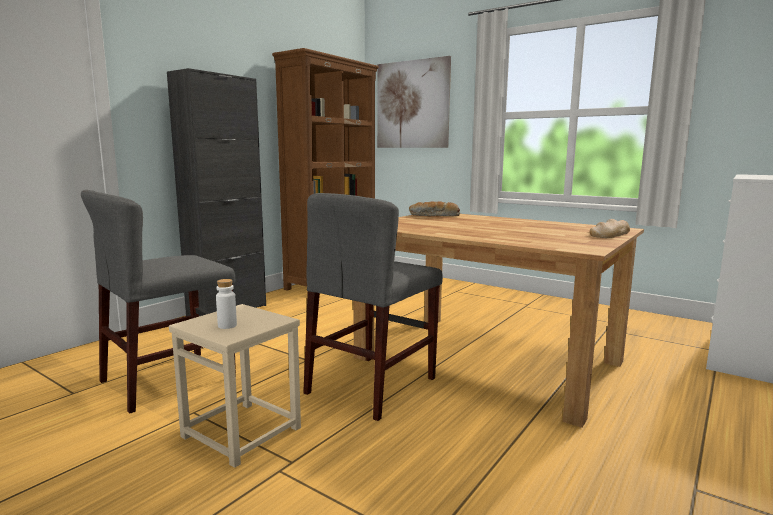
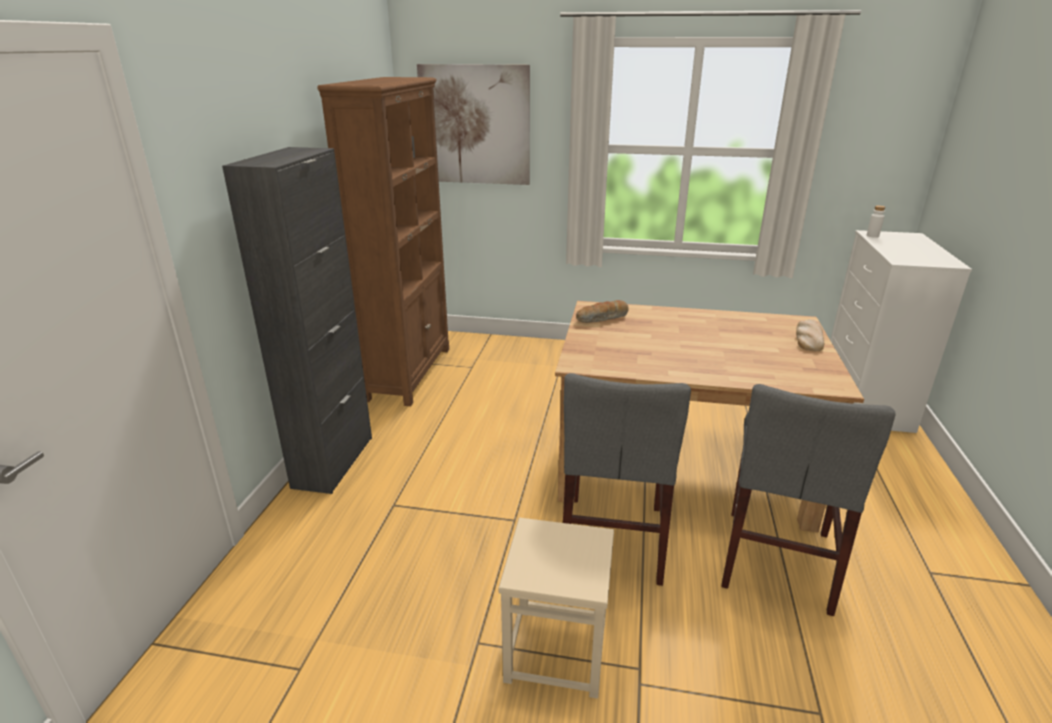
camera: 25 degrees left, 15 degrees up
grey chair [81,190,236,414] -> grey chair moved to [721,384,896,616]
white bottle [216,279,237,329] -> white bottle moved to [867,205,885,238]

